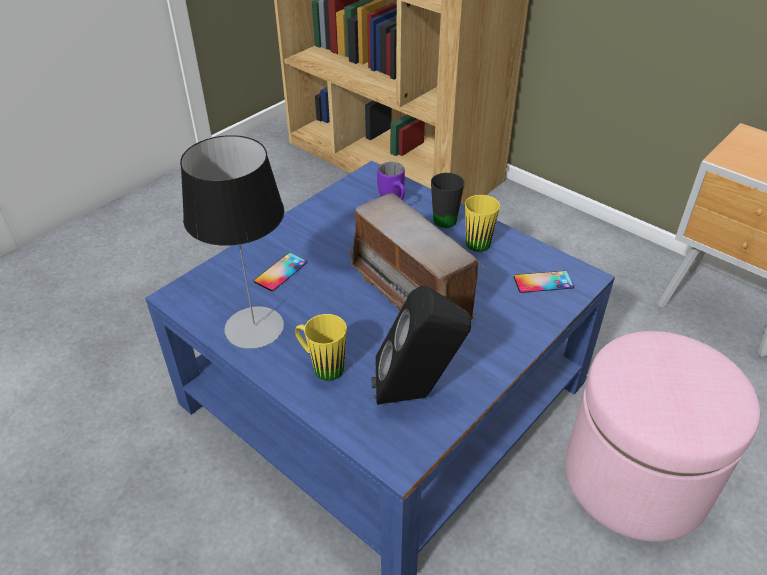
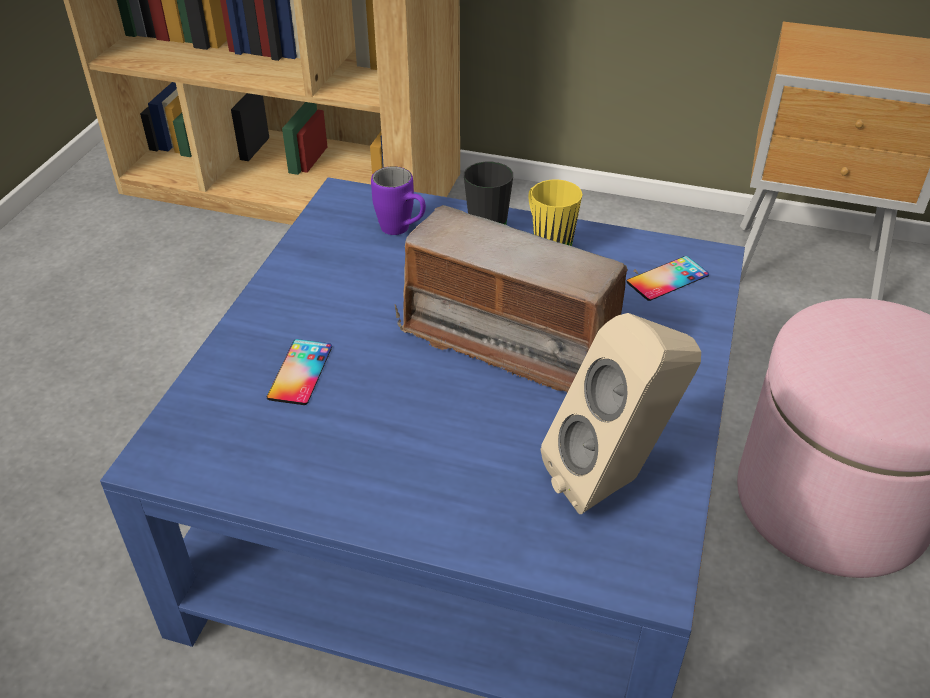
camera: 25 degrees left, 0 degrees up
table lamp [180,135,284,349] -> none
yellow mug [295,314,347,381] -> none
black speaker [371,286,471,405] -> beige speaker [541,313,701,514]

